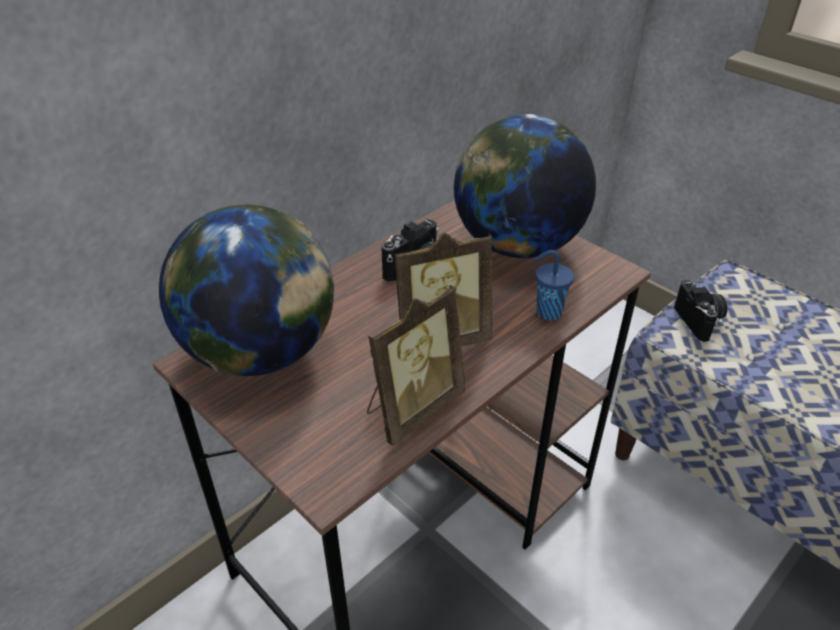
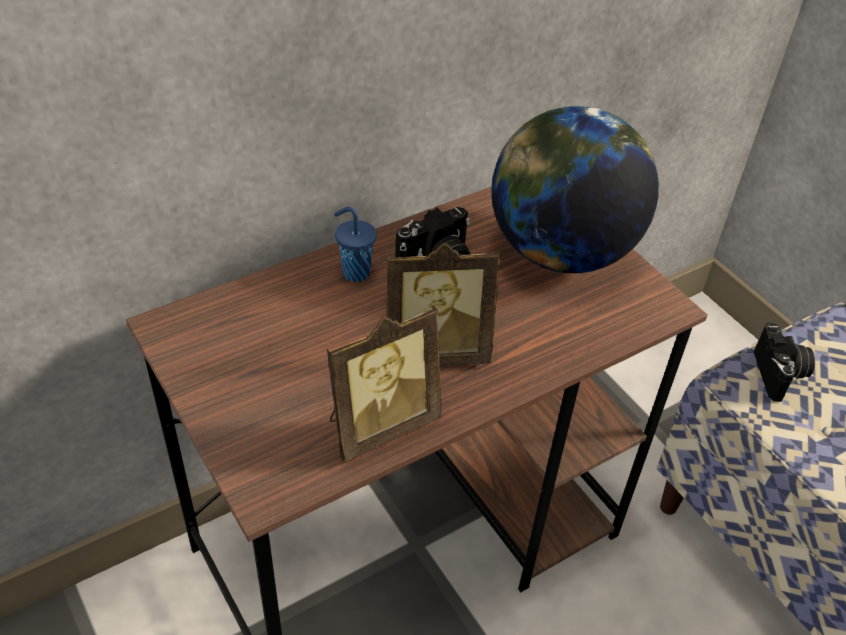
camera: 10 degrees right, 5 degrees up
globe [159,205,334,376] -> none
blue cup [533,250,574,320] -> blue cup moved to [334,207,377,282]

